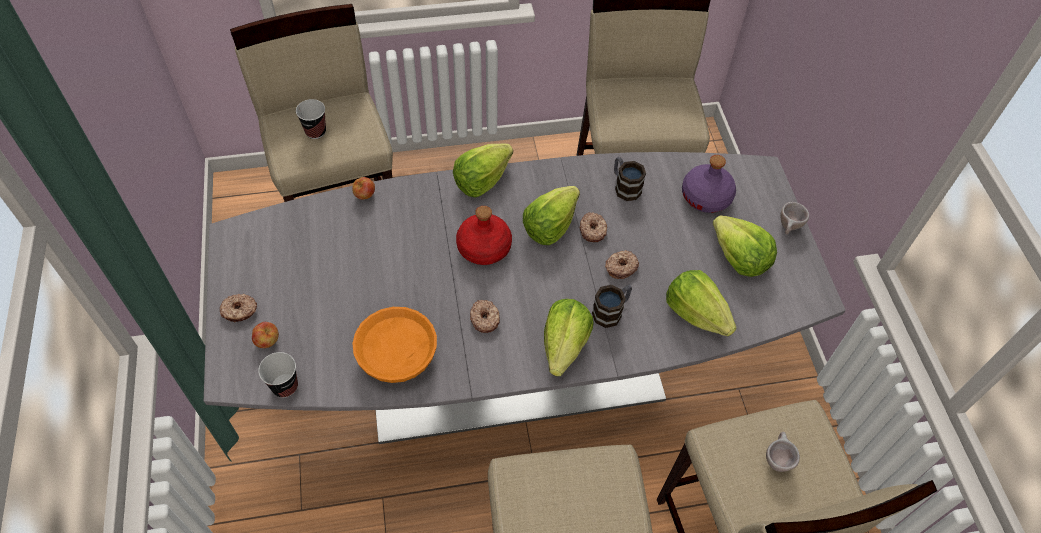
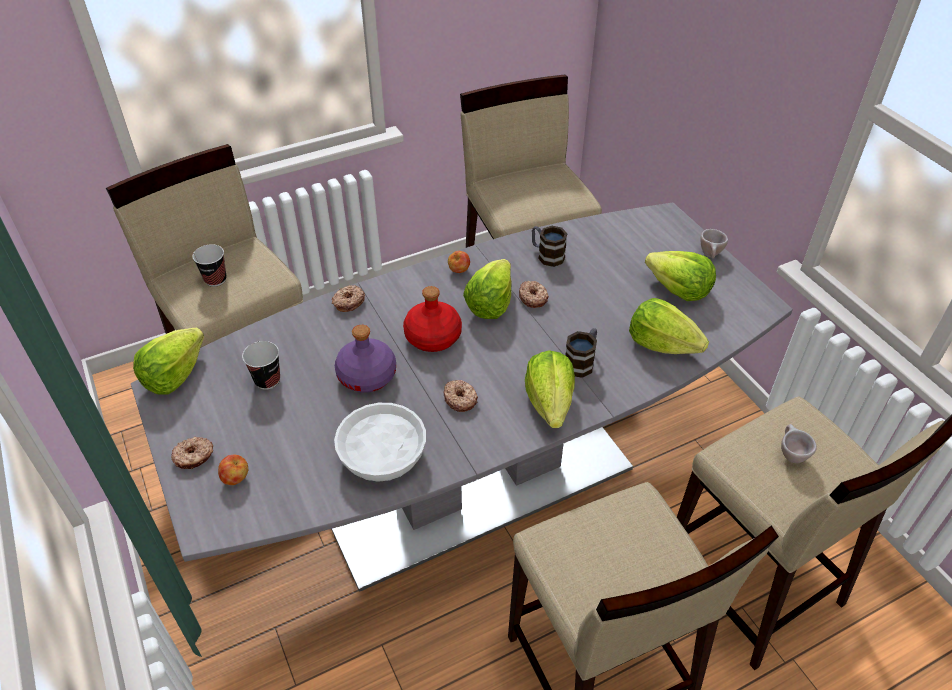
camera: 15 degrees left, 10 degrees down
cup [258,352,298,398] -> cup moved to [242,341,280,390]
apple [352,177,375,200] -> apple moved to [448,251,470,273]
orange bowl [352,307,437,383] -> white bowl [334,403,426,482]
lettuce [453,143,513,198] -> lettuce moved to [133,328,204,395]
donut [605,250,639,279] -> donut moved to [332,285,365,312]
purple bottle [682,155,736,213] -> purple bottle moved to [335,325,396,393]

